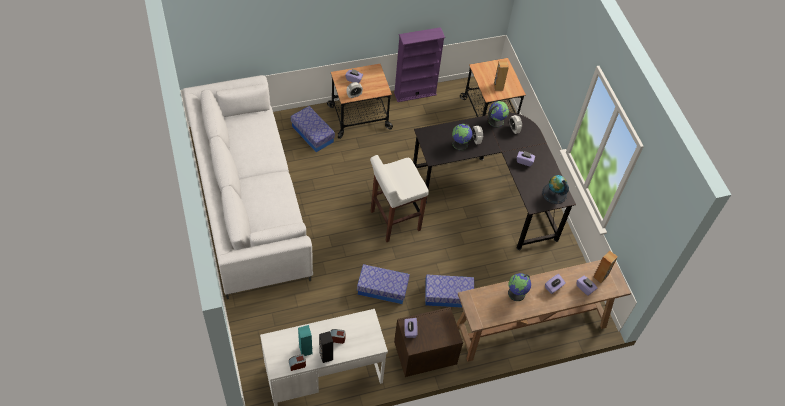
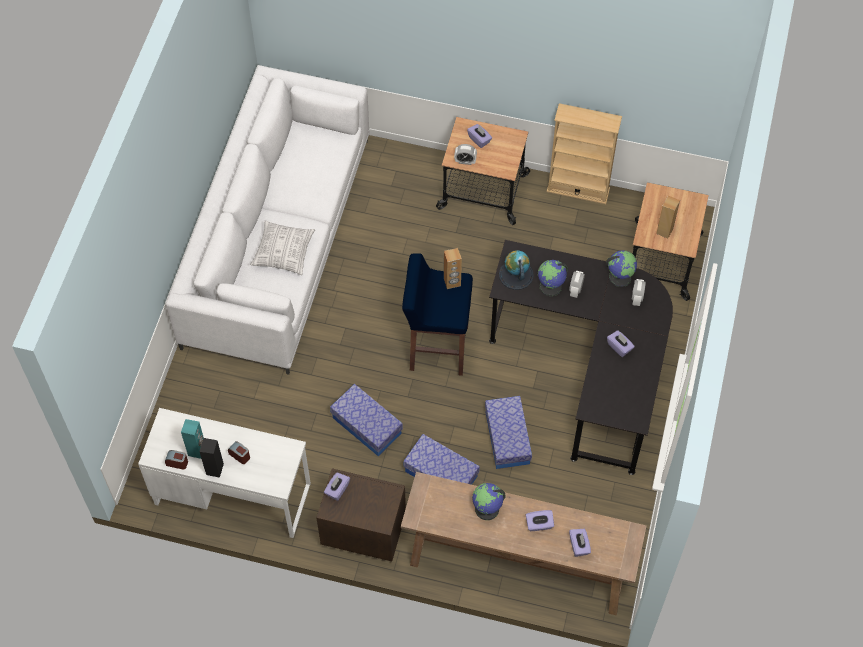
camera: 35 degrees right, 5 degrees up
storage box [291,106,335,152] -> storage box moved to [485,396,532,469]
white stool [370,155,429,242] -> blue stool [402,253,473,376]
purple bookcase [394,27,445,102] -> beige bookcase [547,103,622,204]
globe [542,175,569,204] -> globe moved to [499,250,534,290]
brown speaker [593,250,618,283] -> brown speaker moved to [444,248,462,289]
none -> pillow [250,221,315,275]

